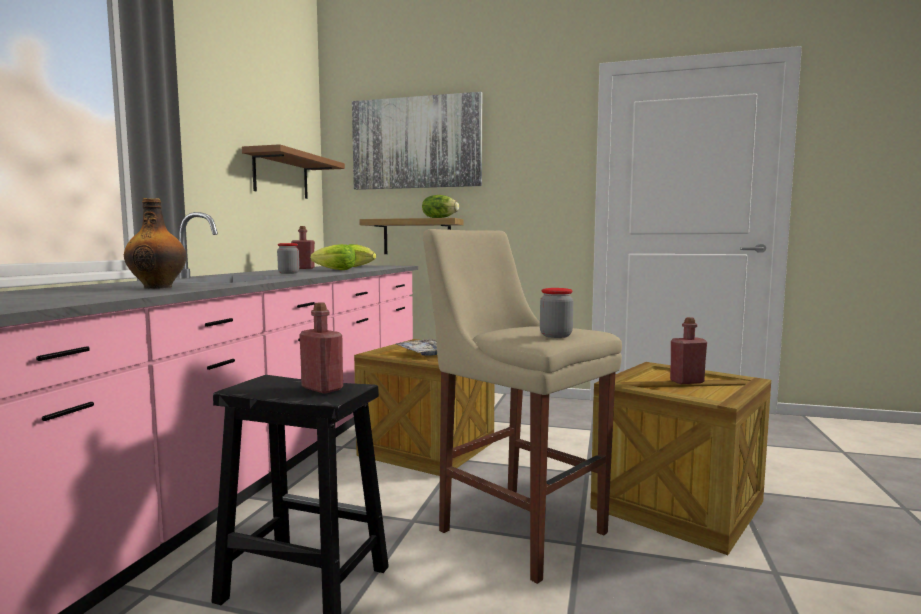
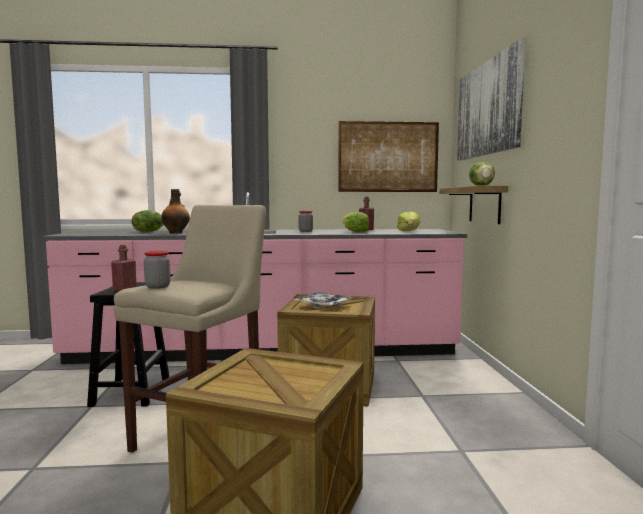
camera: 70 degrees right, 0 degrees up
brown shelf [242,144,345,199] -> picture [338,121,439,192]
red bottle [670,317,707,384] -> none
none -> lettuce [131,210,164,232]

